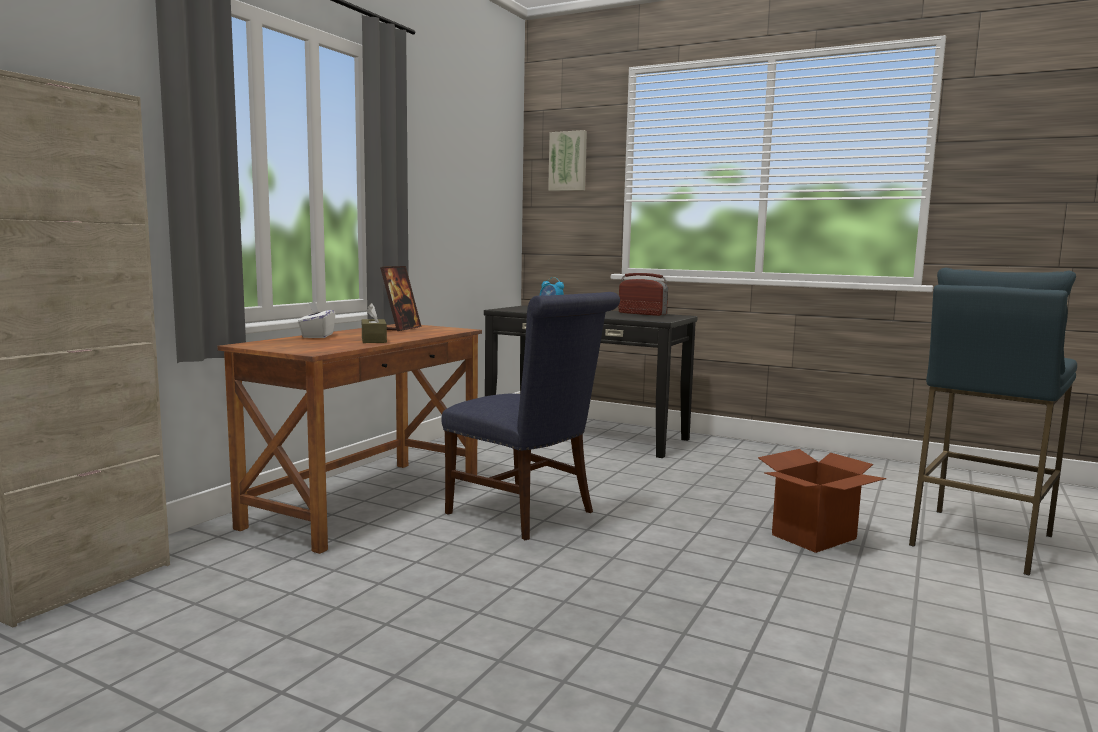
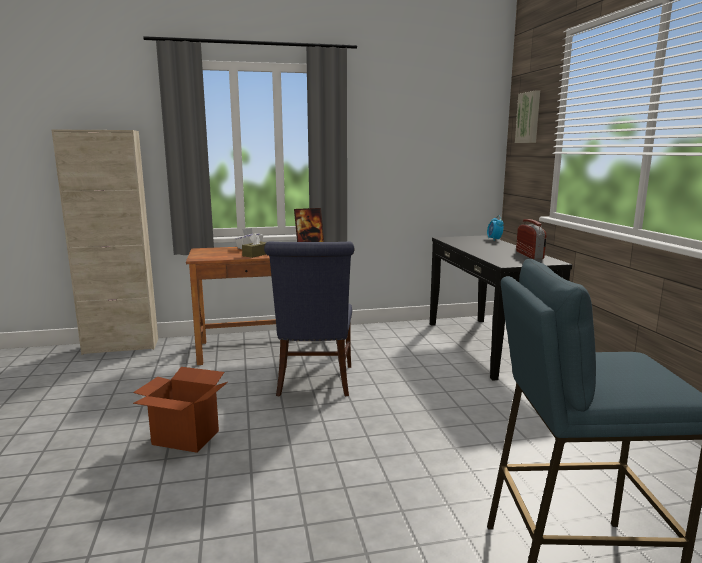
camera: 50 degrees right, 5 degrees up
cardboard box [758,449,886,553] -> cardboard box moved to [133,367,228,453]

